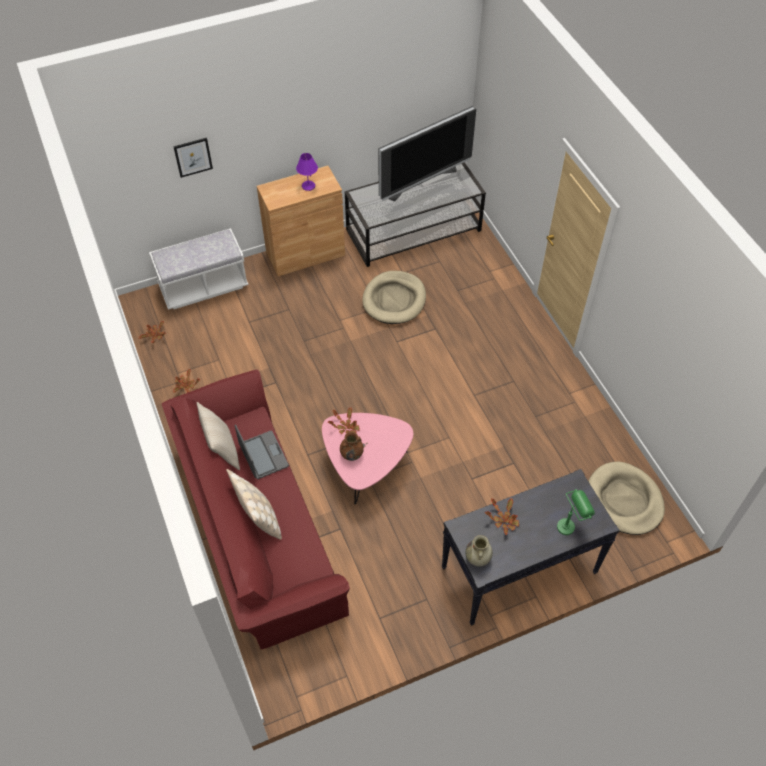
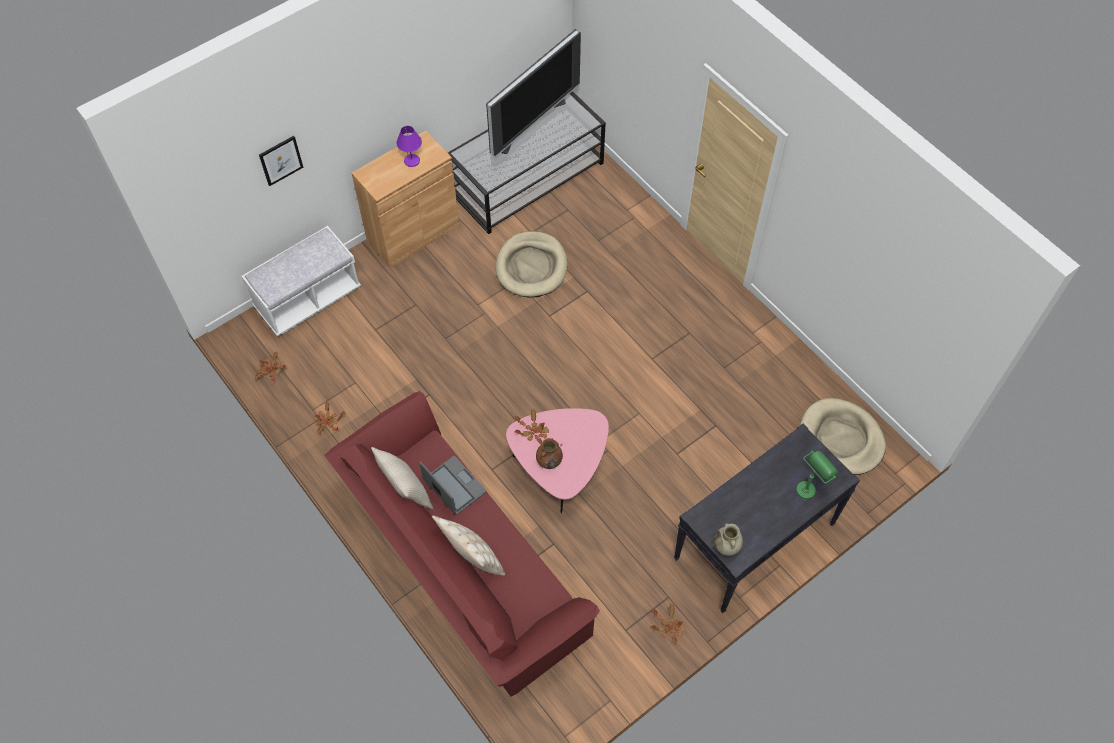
camera: 15 degrees left, 5 degrees up
potted plant [485,498,519,535] -> potted plant moved to [650,604,685,645]

